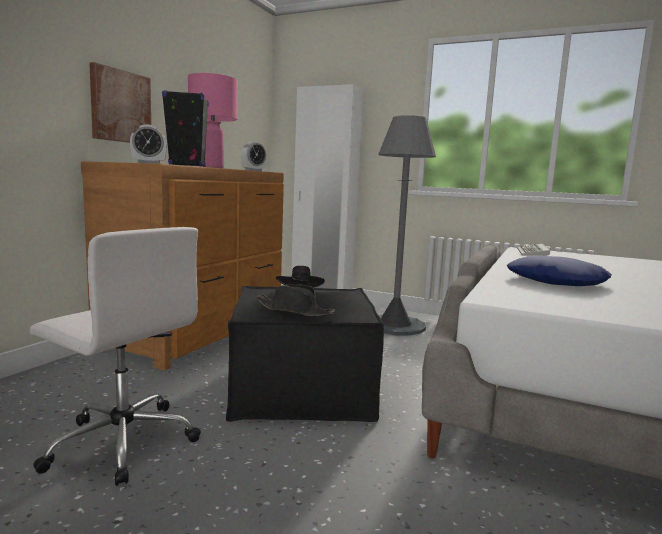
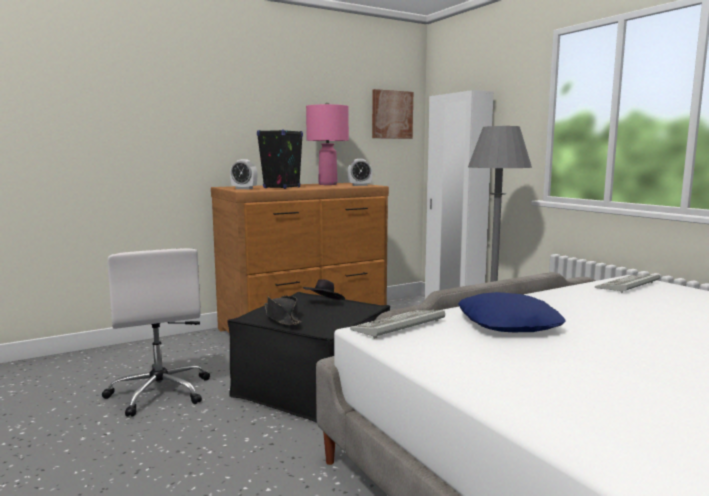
camera: 35 degrees right, 0 degrees up
picture [89,62,151,143] -> picture moved to [372,89,413,139]
none -> keyboard [350,310,445,339]

